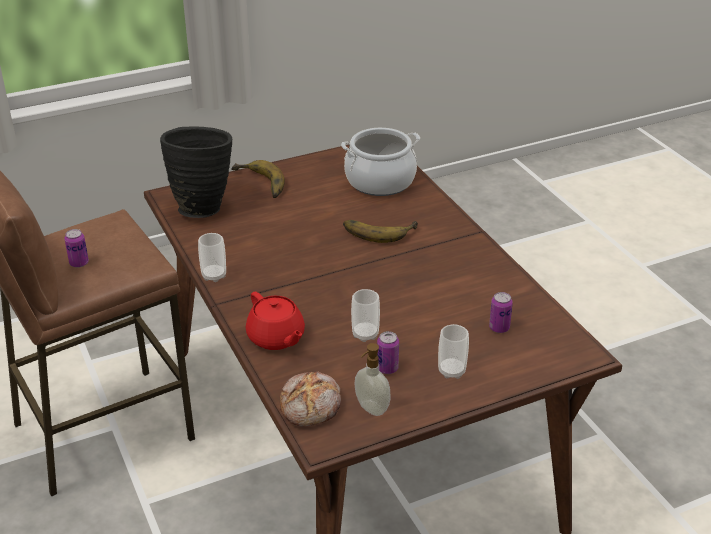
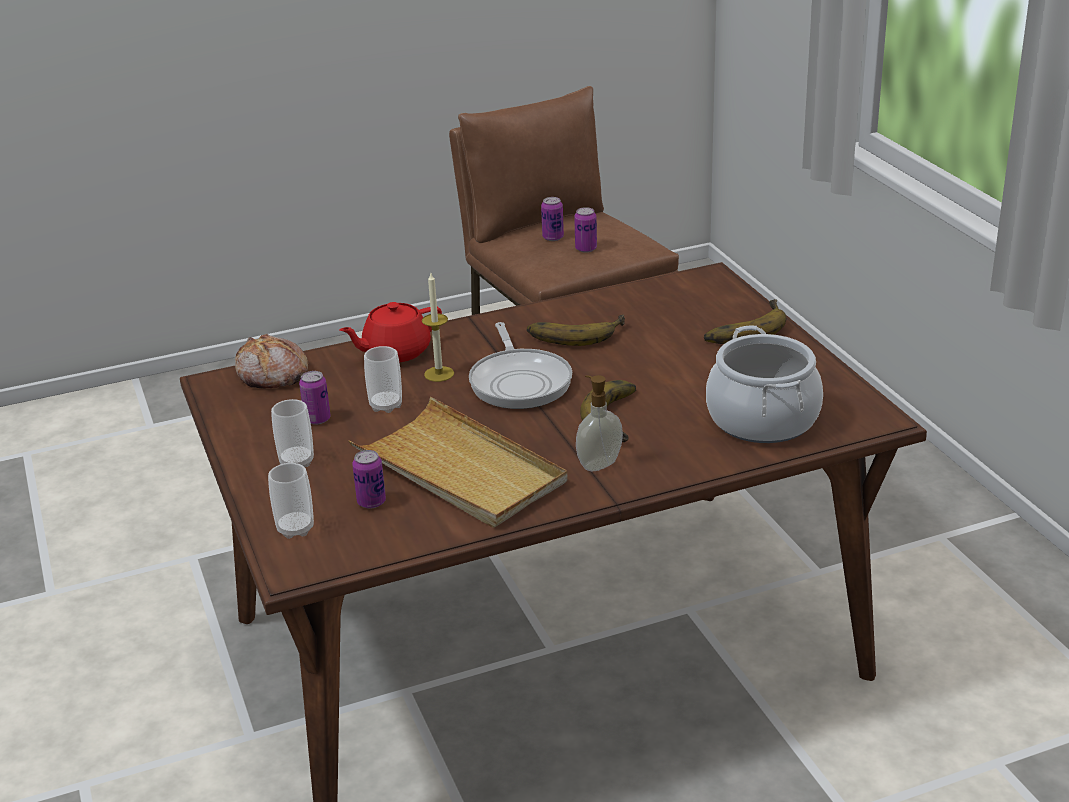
camera: 95 degrees right, 5 degrees down
black vase [160,126,232,218] -> none
cup [198,233,226,282] -> cup moved to [268,463,314,539]
soap dispenser [355,343,391,416] -> soap dispenser moved to [576,375,623,471]
none -> beige tray [349,397,568,527]
none -> candle [422,273,454,382]
none -> frying pan [469,322,572,409]
none -> banana [527,315,625,346]
none -> can [574,207,597,253]

